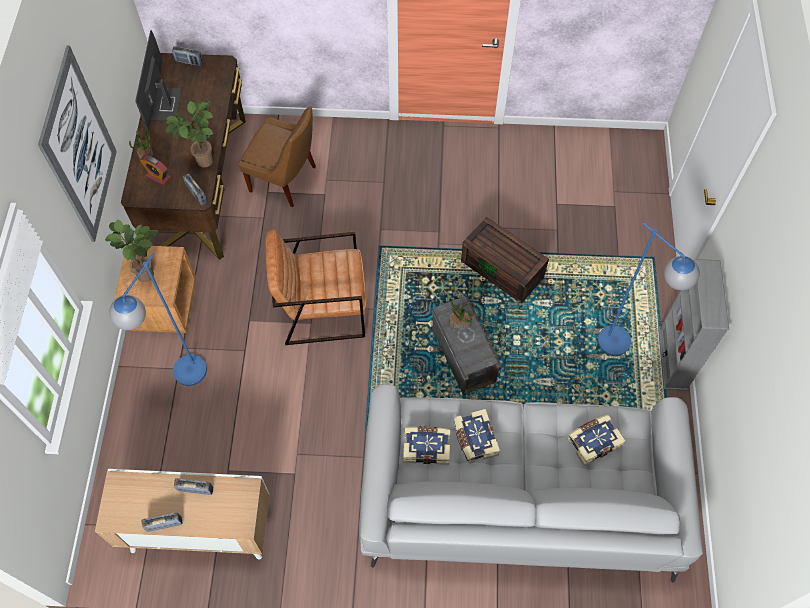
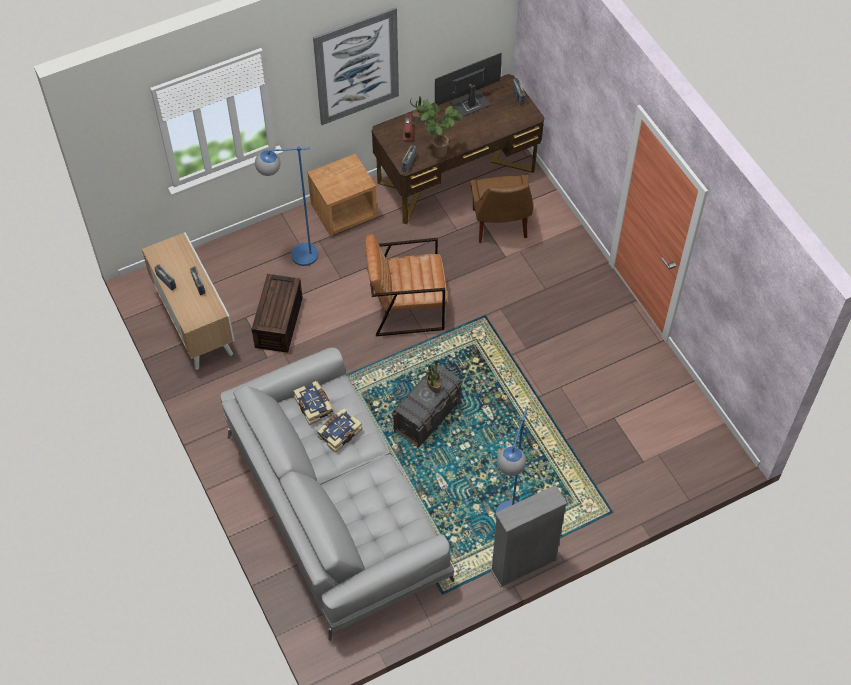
camera: 60 degrees right, 5 degrees down
potted plant [105,219,158,282] -> none
brown armchair [266,229,366,345] -> brown armchair turned 60 degrees counterclockwise [365,234,447,336]
brown storage box [461,217,549,304] -> brown storage box moved to [252,274,303,353]
book [567,415,625,466] -> none

